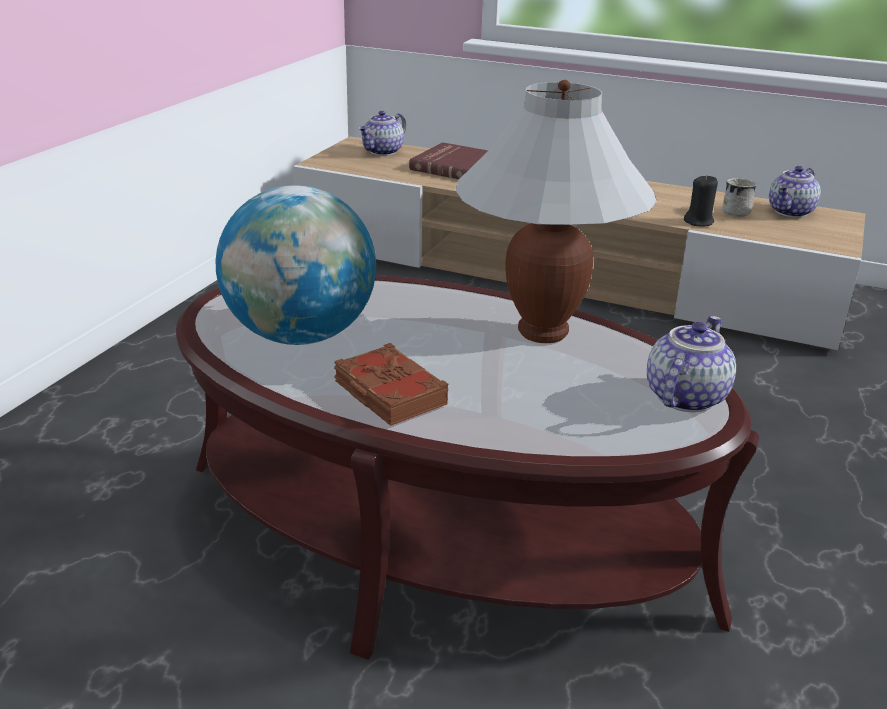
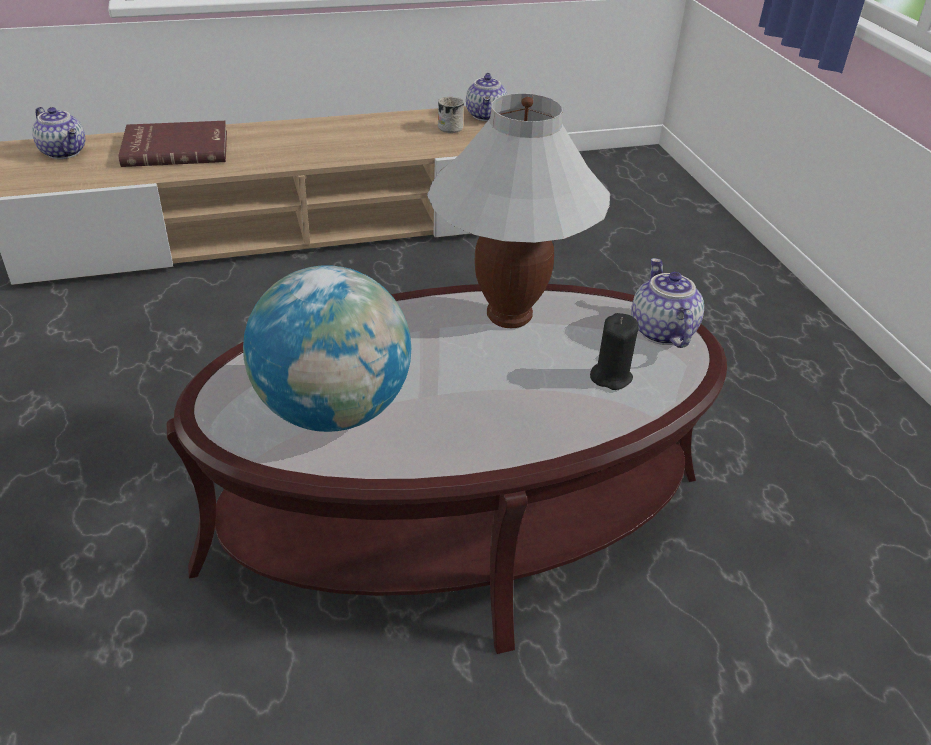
camera: 40 degrees left, 10 degrees up
brown book [334,343,448,426] -> none
teapot [358,111,406,156] -> teapot turned 45 degrees counterclockwise [32,107,85,159]
black candle [684,175,718,226] -> black candle moved to [590,313,639,390]

